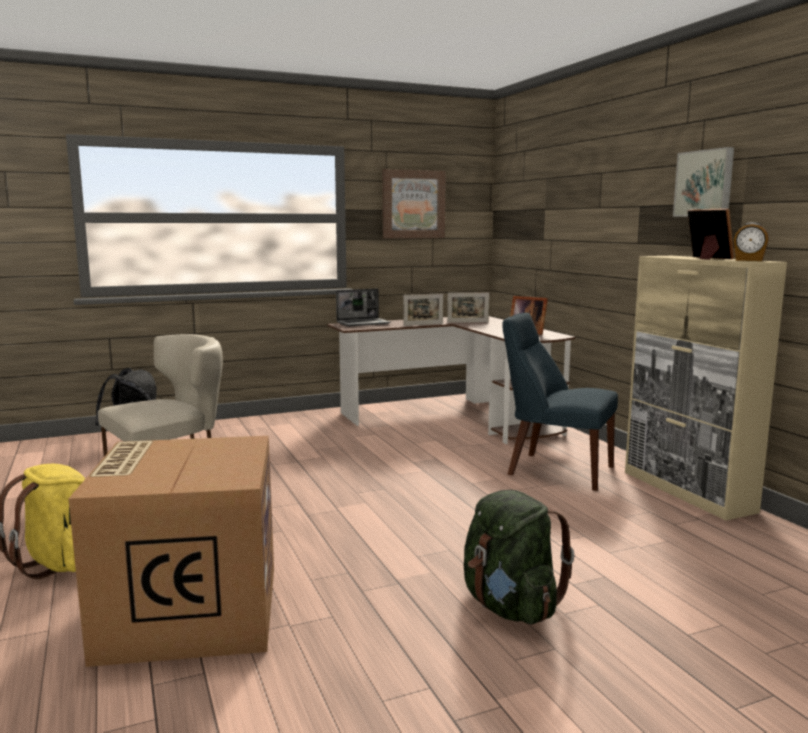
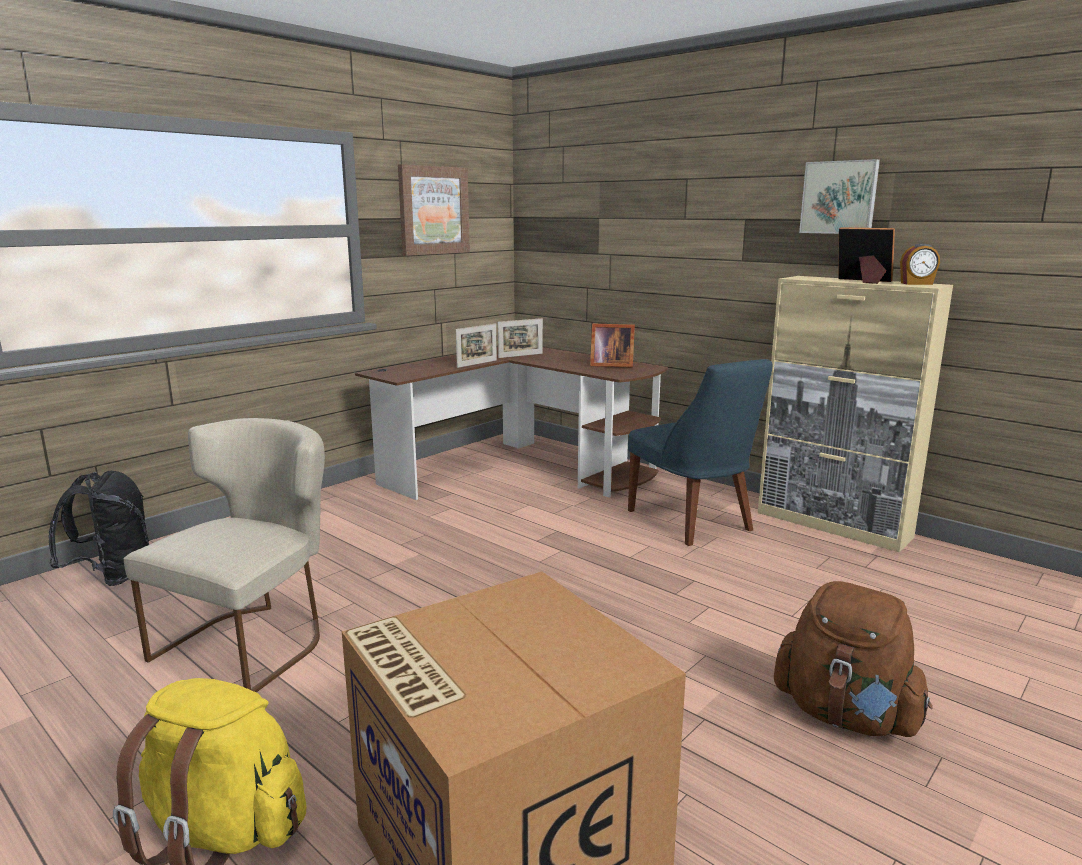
camera: 25 degrees left, 5 degrees up
laptop [336,289,391,326] -> none
green backpack [464,490,575,625] -> brown backpack [774,581,933,737]
blue chair [502,313,618,491] -> blue chair turned 120 degrees counterclockwise [628,359,772,546]

